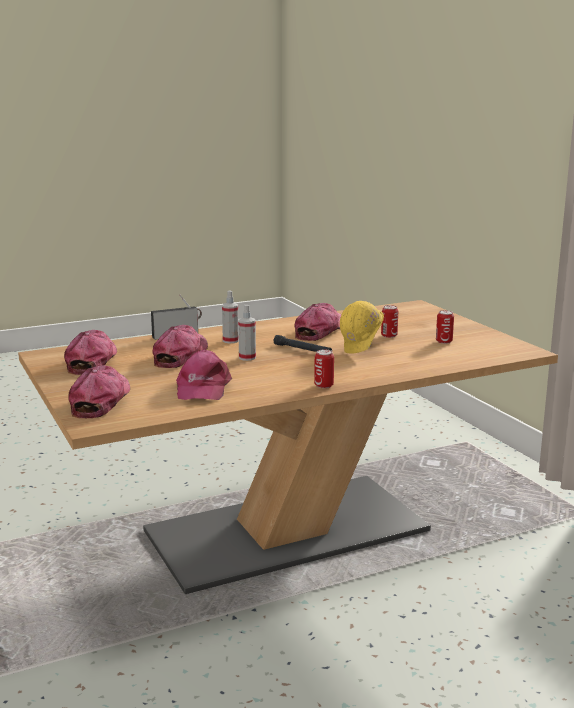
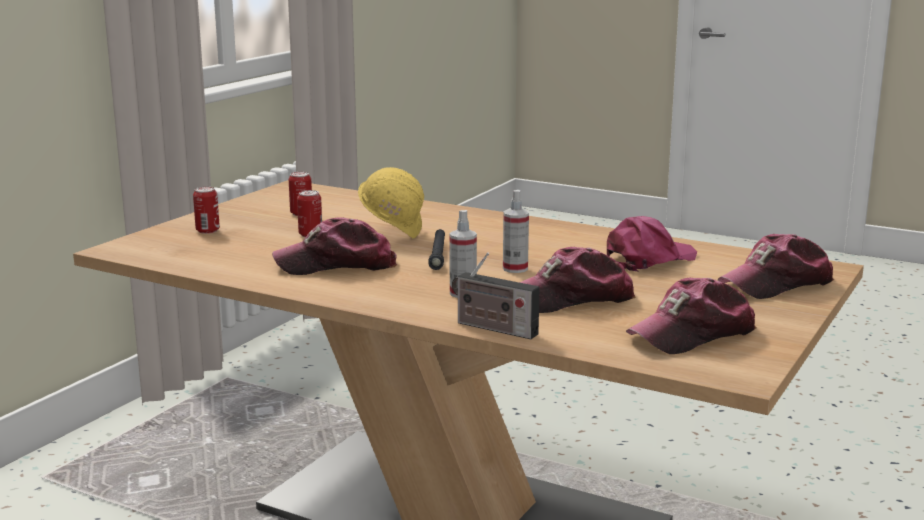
camera: 125 degrees left, 0 degrees up
can [314,349,334,388] -> can moved to [193,187,220,234]

